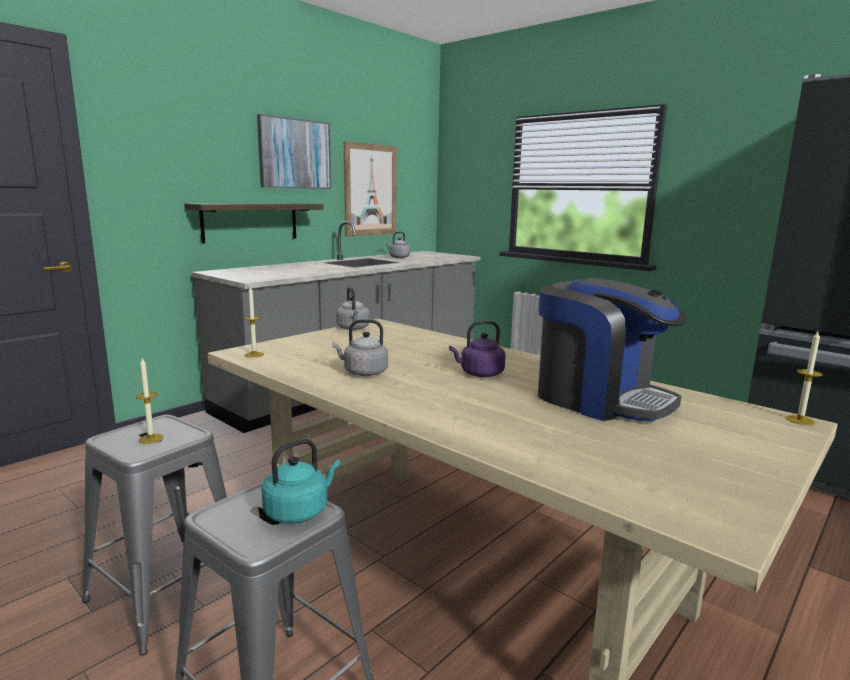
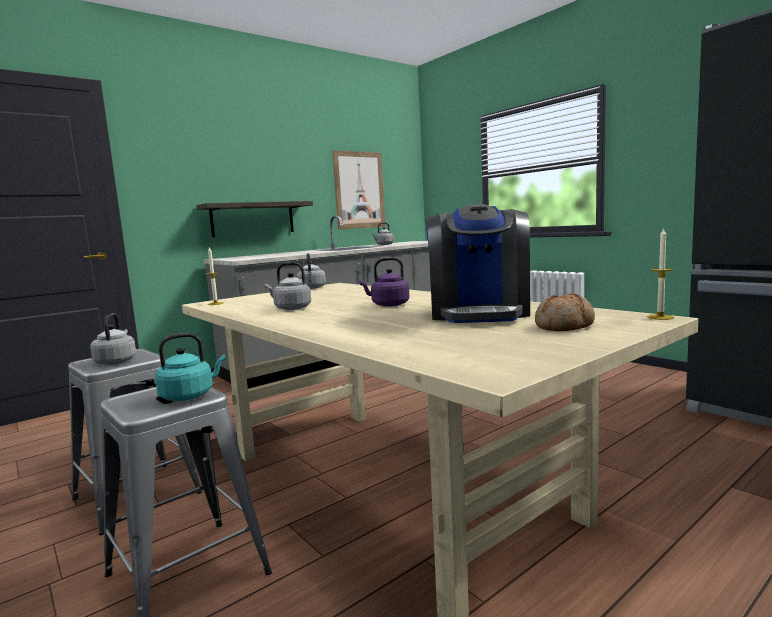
camera: 10 degrees right, 5 degrees down
candle [136,358,164,444] -> grey kettle [90,313,136,365]
picture [257,114,331,189] -> none
coffee machine [538,278,687,422] -> coffee machine turned 45 degrees clockwise [425,204,530,323]
none -> bread [535,294,595,331]

